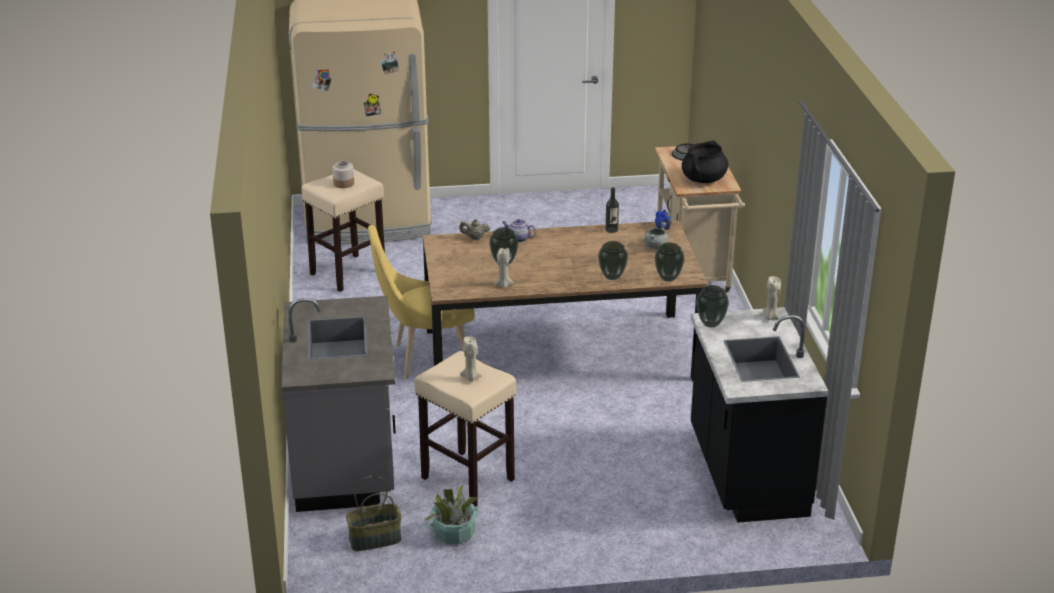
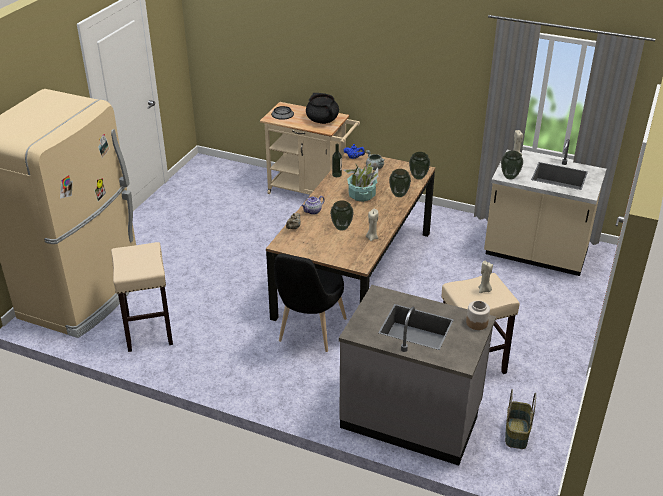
camera: 60 degrees left, 5 degrees up
jar [332,161,354,188] -> jar moved to [466,301,490,330]
yellow chair [368,225,475,379] -> black chair [274,254,347,352]
potted plant [424,484,479,544] -> potted plant moved to [344,162,378,202]
black counter [691,307,828,523] -> beige counter [484,139,606,276]

